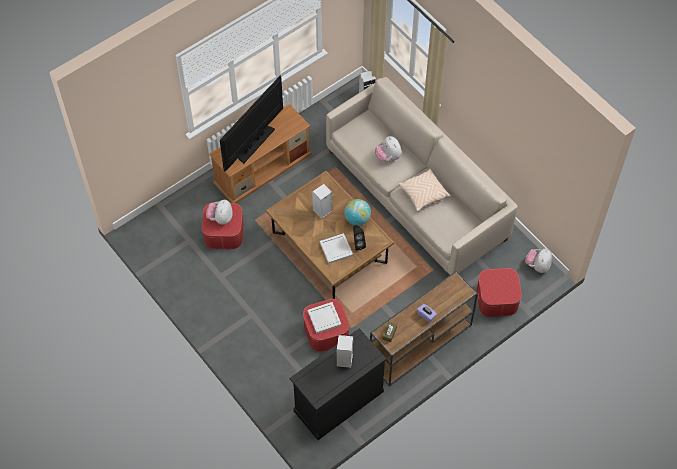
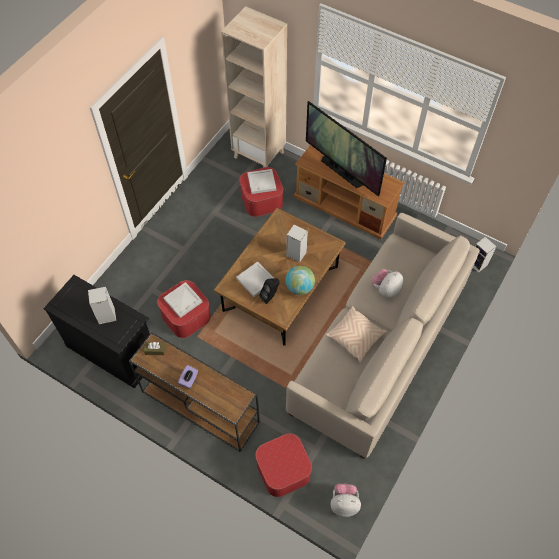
camera: 70 degrees right, 0 degrees up
plush toy [206,200,232,224] -> white tray [248,169,276,194]
television [220,76,283,172] -> television turned 150 degrees counterclockwise [306,101,387,197]
none -> beige bookcase [221,6,287,168]

